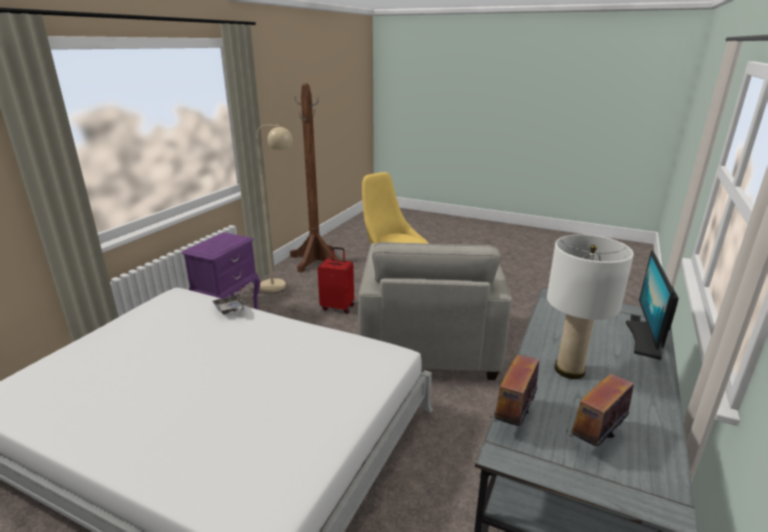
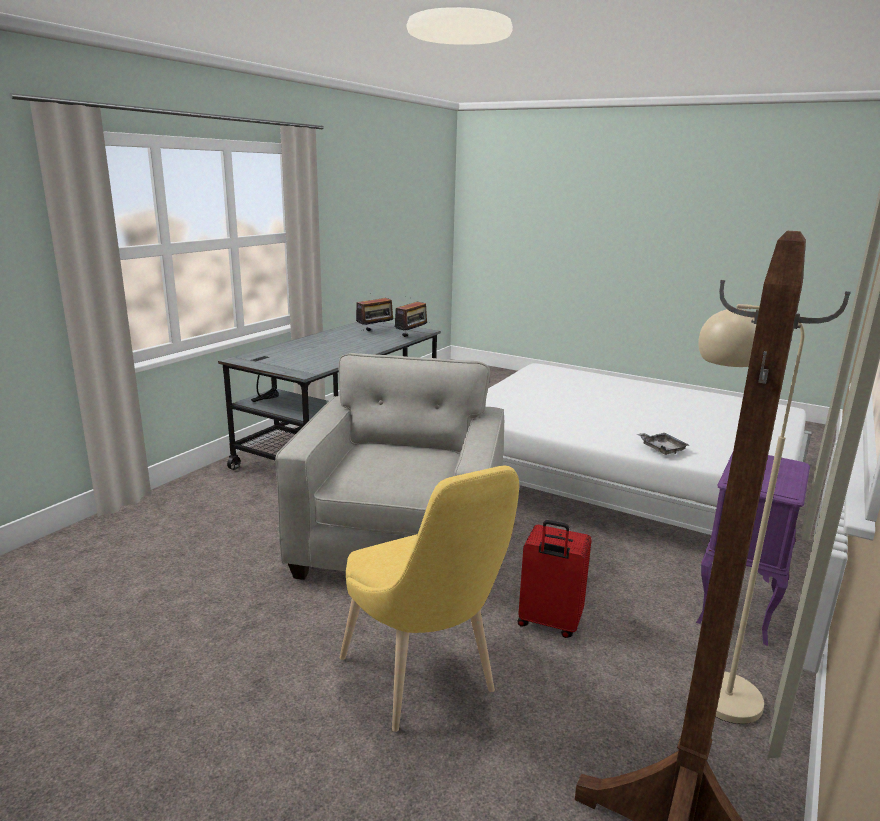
camera: 175 degrees left, 5 degrees down
white table lamp [547,234,634,379] -> none
monitor [626,250,679,360] -> none

